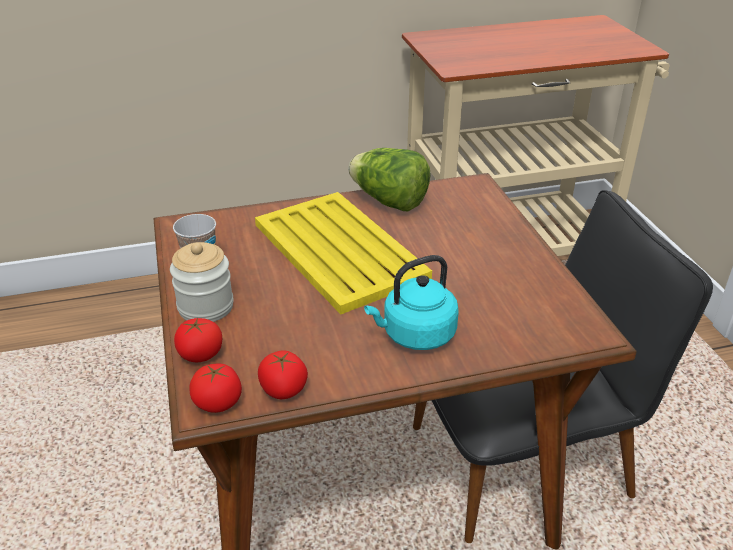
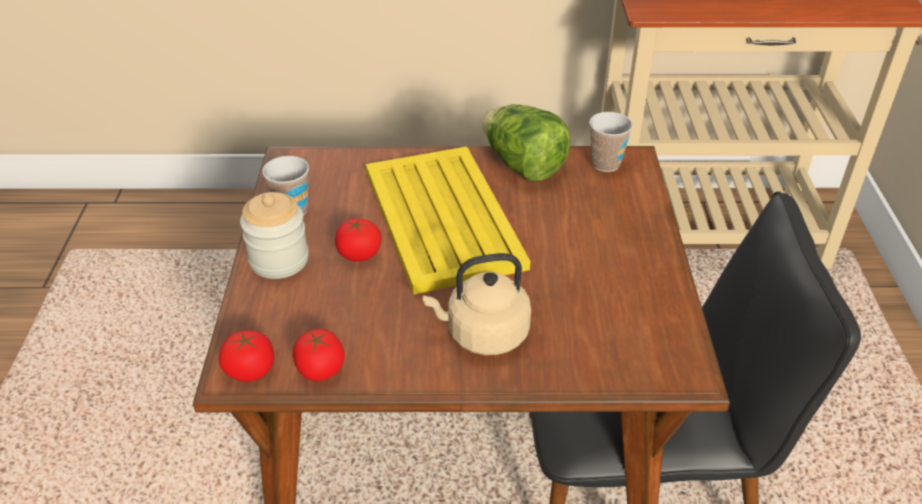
camera: 15 degrees right, 5 degrees up
tomato [174,318,222,362] -> tomato moved to [335,218,381,262]
turquoise kettle [364,255,459,350] -> beige kettle [423,253,531,355]
none -> cup [589,112,633,172]

